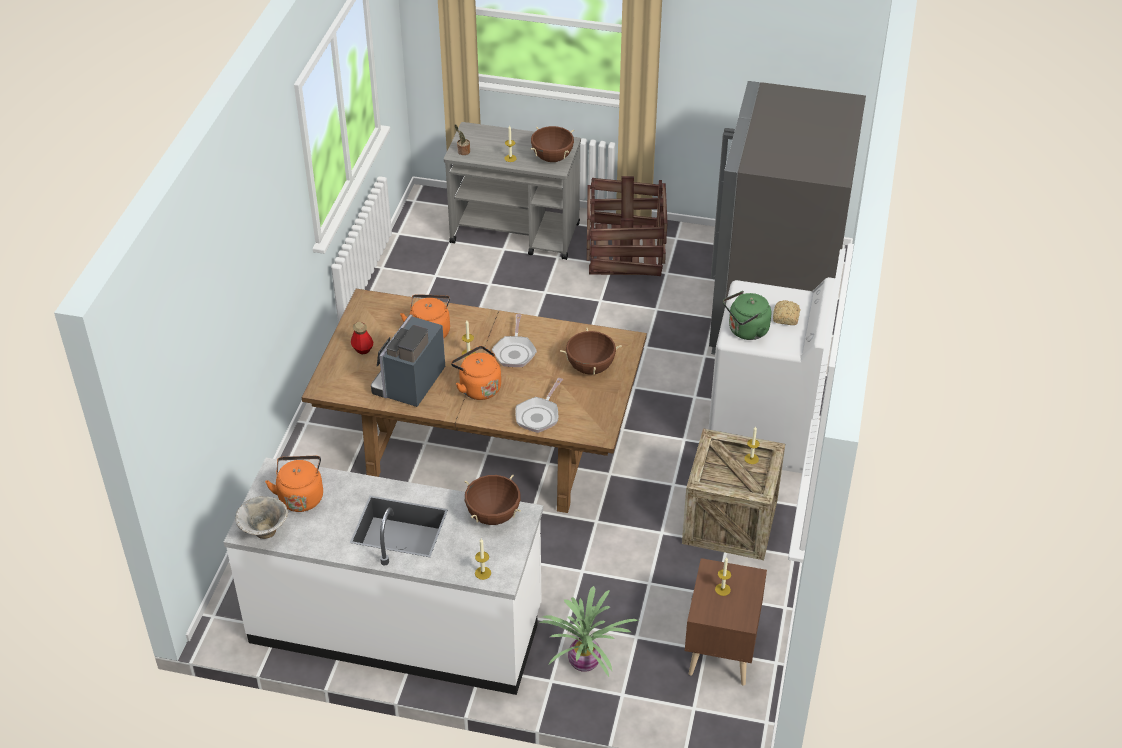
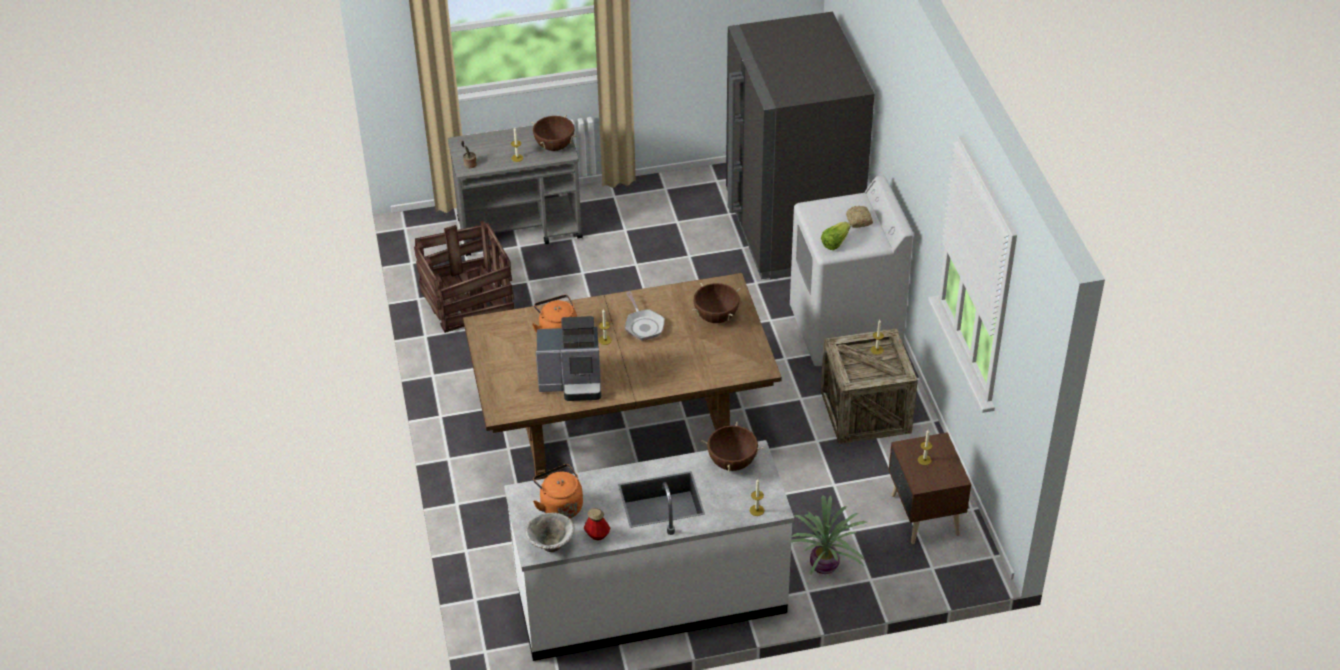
camera: 25 degrees left, 0 degrees up
bottle [351,322,373,355] -> bottle moved to [584,508,610,540]
coffee machine [371,314,445,407] -> coffee machine turned 90 degrees counterclockwise [536,316,601,401]
orange kettle [451,346,501,400] -> none
frying pan [515,378,563,433] -> none
crate [587,176,667,276] -> crate moved to [414,221,514,333]
green kettle [723,291,771,340] -> lettuce [821,222,851,250]

